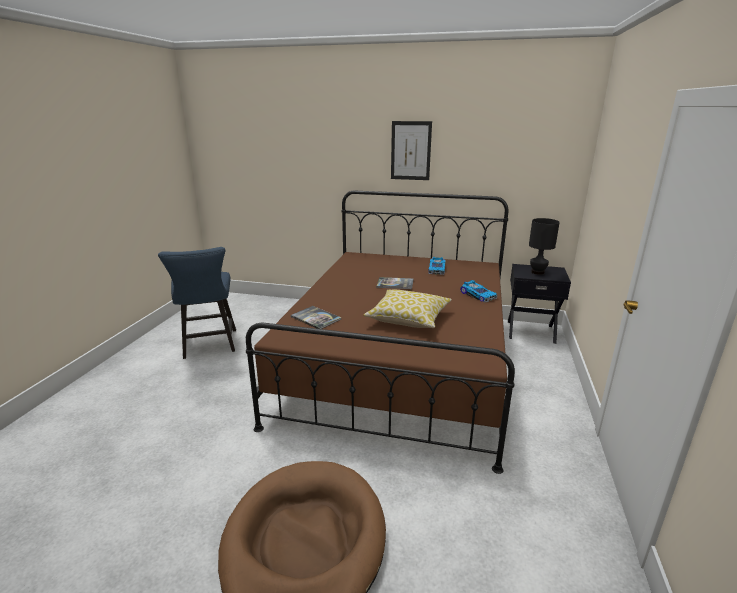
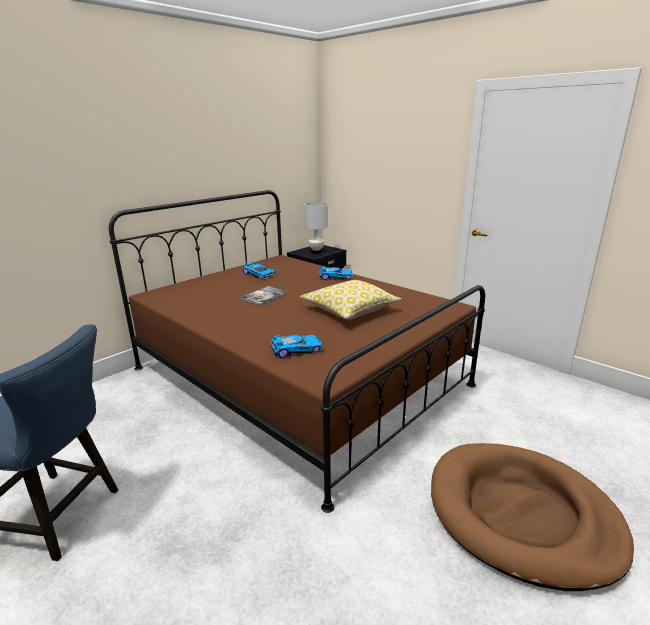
camera: 60 degrees left, 0 degrees up
book [291,306,341,329] -> toy car [271,335,322,358]
picture [391,121,432,180] -> none
black table lamp [529,218,560,275] -> white table lamp [304,202,327,253]

